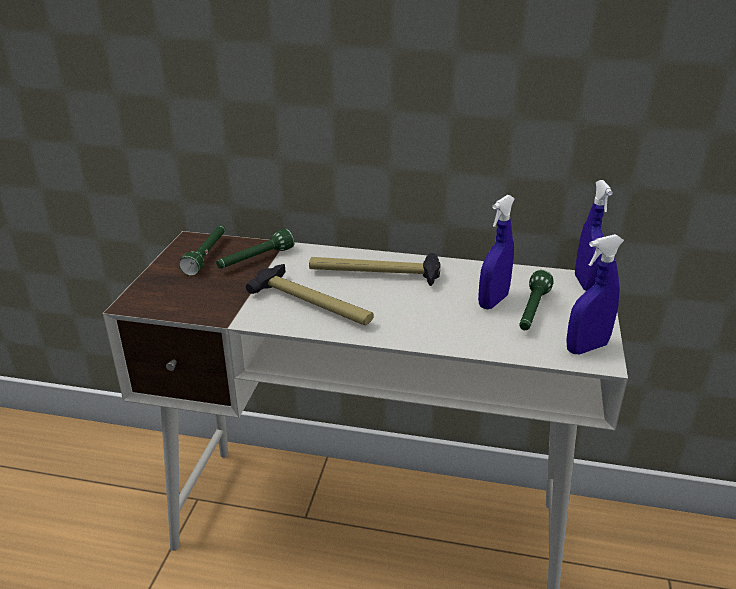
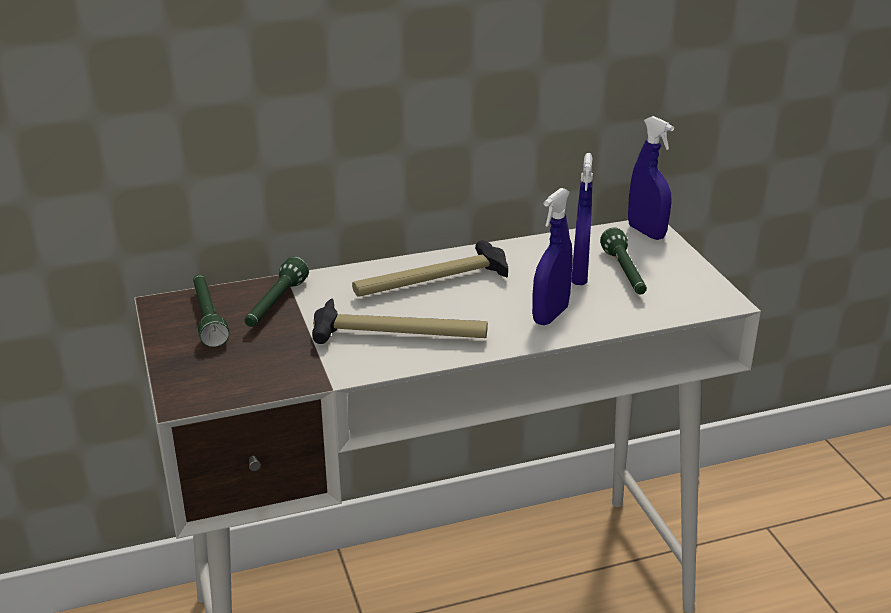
camera: 30 degrees left, 0 degrees up
blue spray bottle [566,234,624,354] -> blue spray bottle moved to [532,188,573,325]

